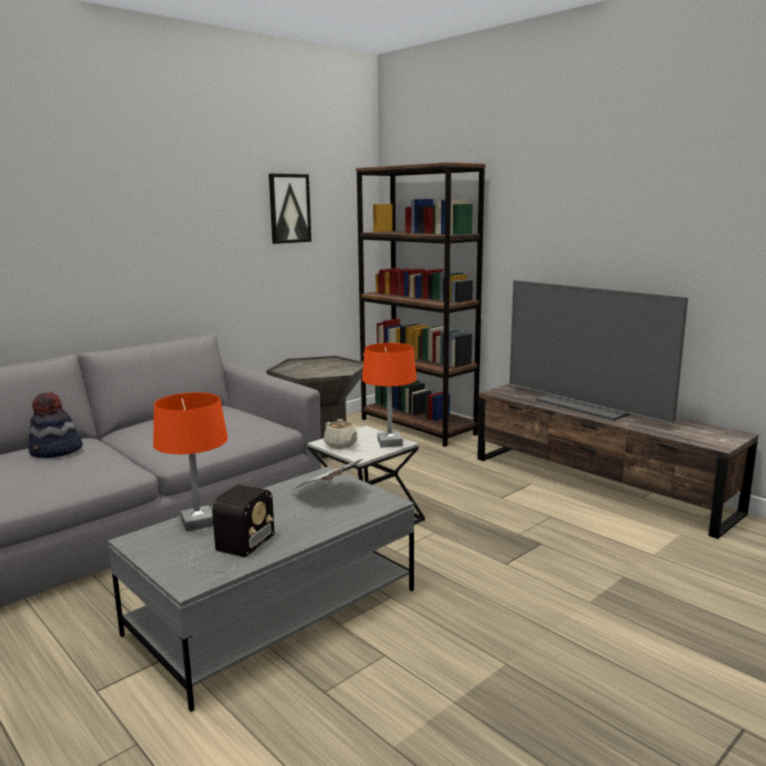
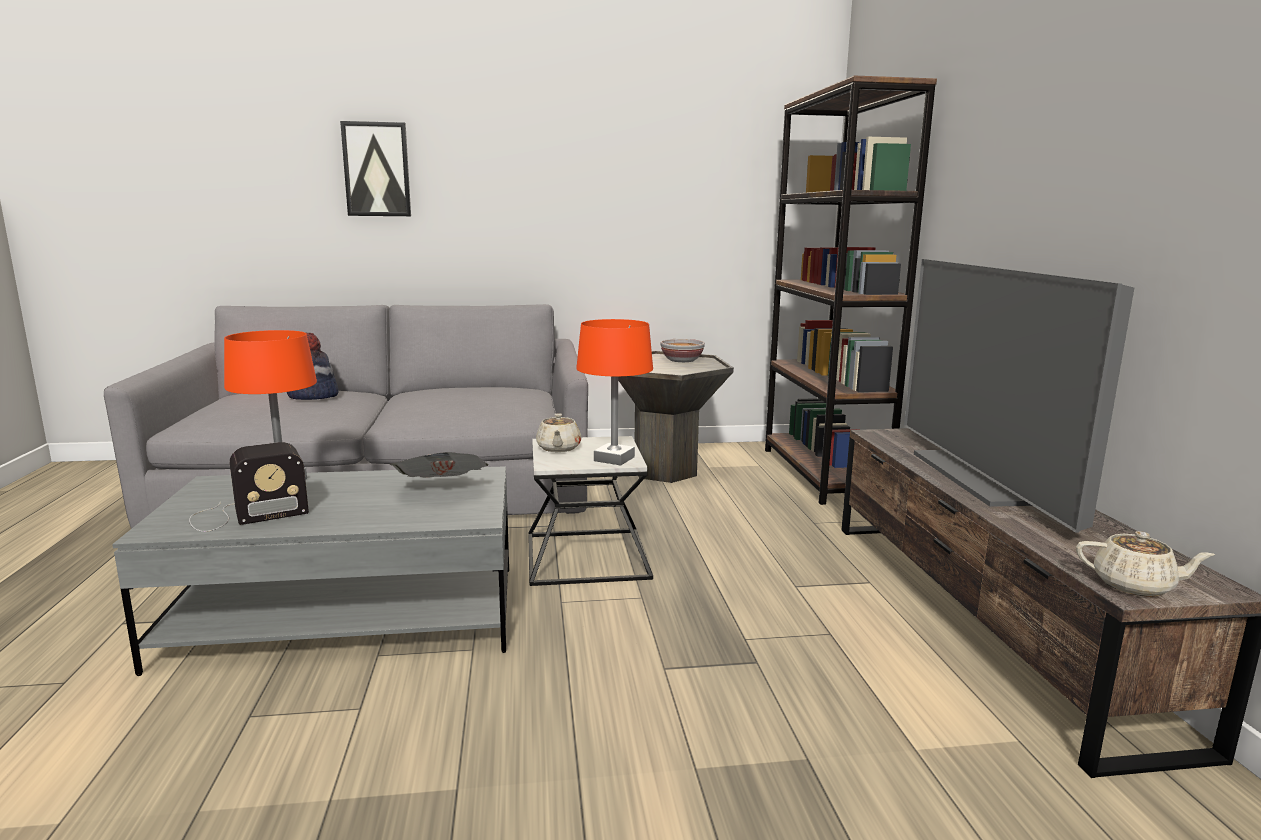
camera: 35 degrees right, 0 degrees up
picture [269,174,311,244] -> picture moved to [340,121,411,216]
none -> bowl [660,339,705,362]
none -> beige teapot [1076,531,1215,597]

